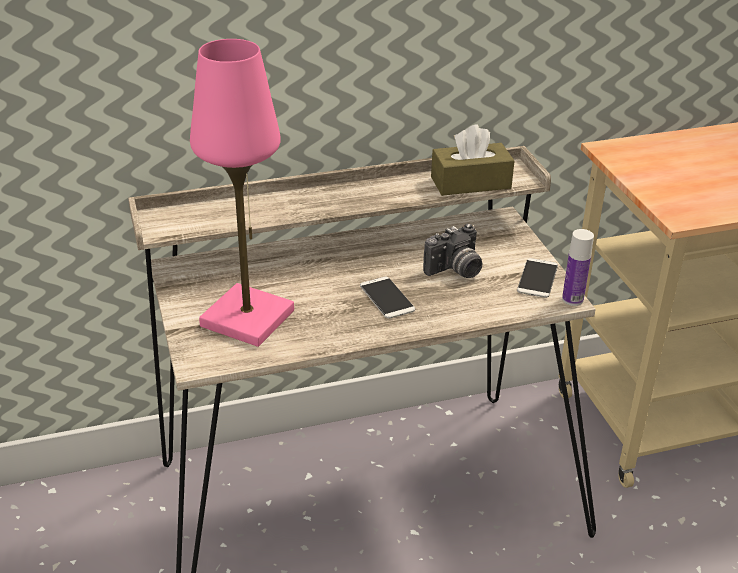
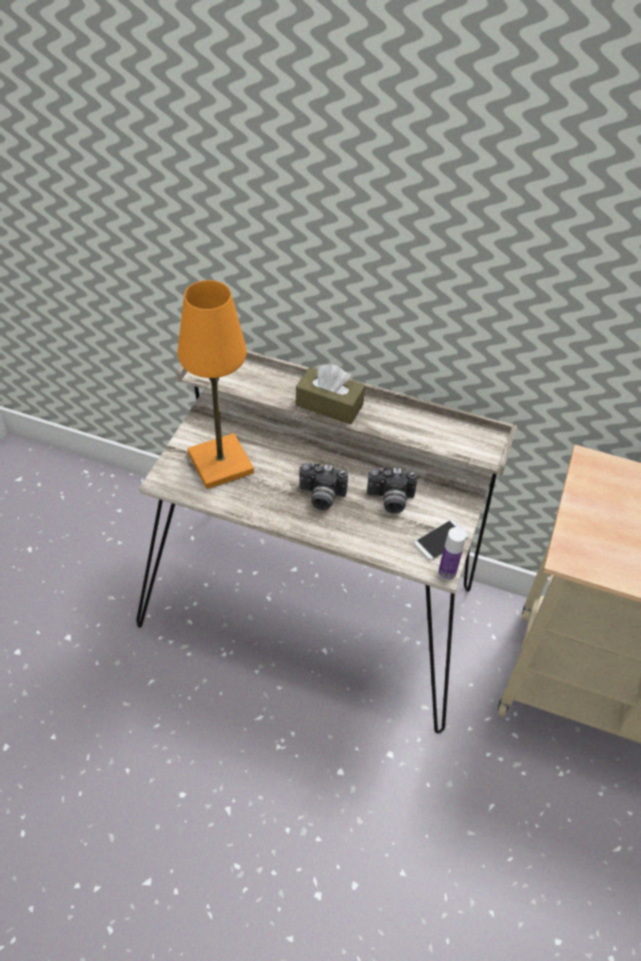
camera: 35 degrees right, 15 degrees up
pink table lamp [190,39,294,347] -> orange table lamp [178,280,254,489]
phone [360,277,415,319] -> camera [299,463,348,510]
brown tissue box [431,125,515,196] -> brown tissue box moved to [296,364,365,425]

